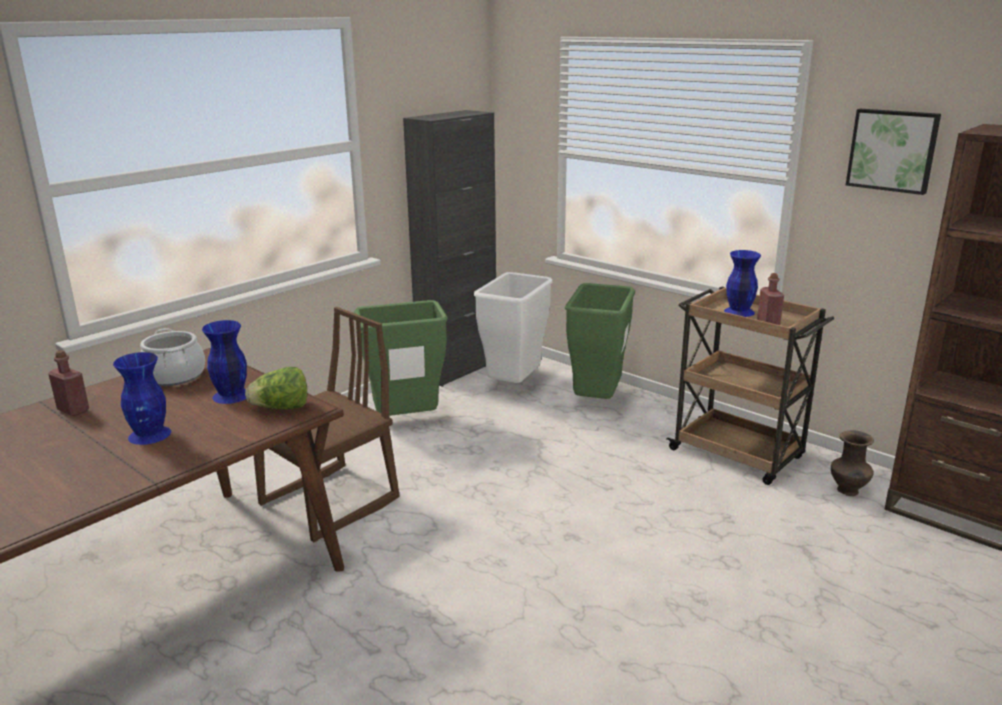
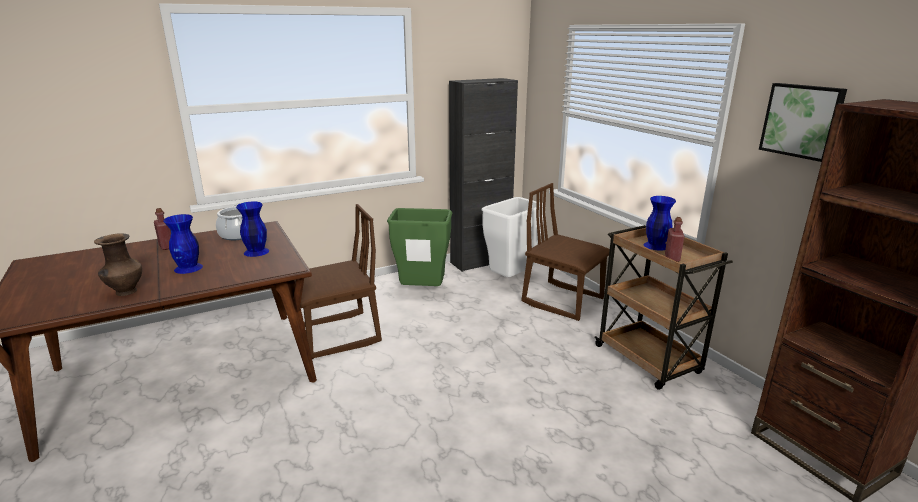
camera: 20 degrees right, 0 degrees up
lettuce [245,367,307,410] -> none
green trash can [565,283,635,399] -> brown chair [521,183,610,321]
brown vase [831,430,874,496] -> brown vase moved to [94,234,142,296]

